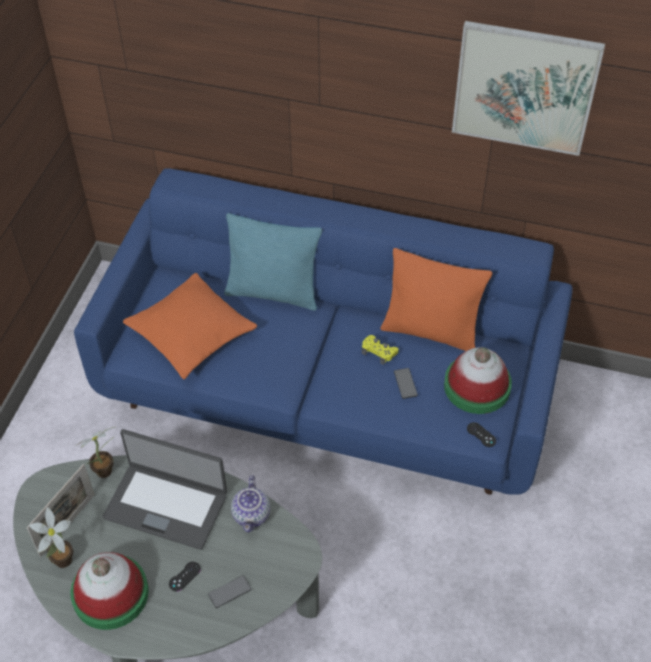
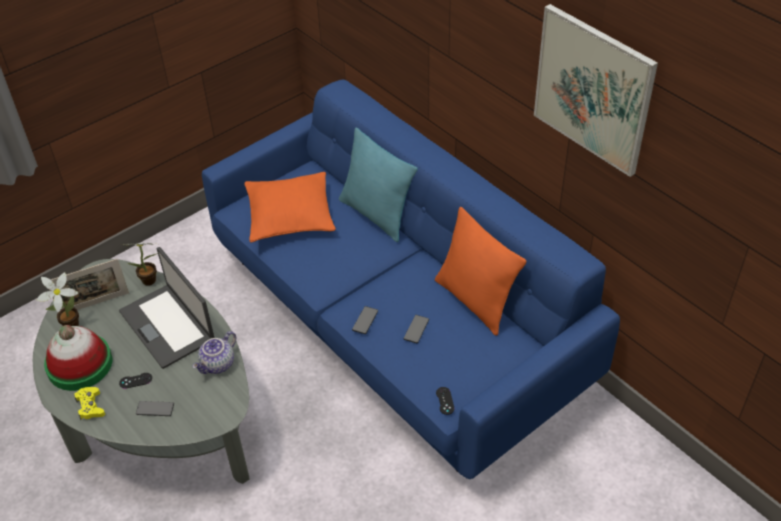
camera: 35 degrees right, 5 degrees down
yellow game controller [362,335,398,365] -> yellow game controller moved to [74,387,105,420]
hat [444,347,512,414] -> none
none -> phone [352,306,378,334]

